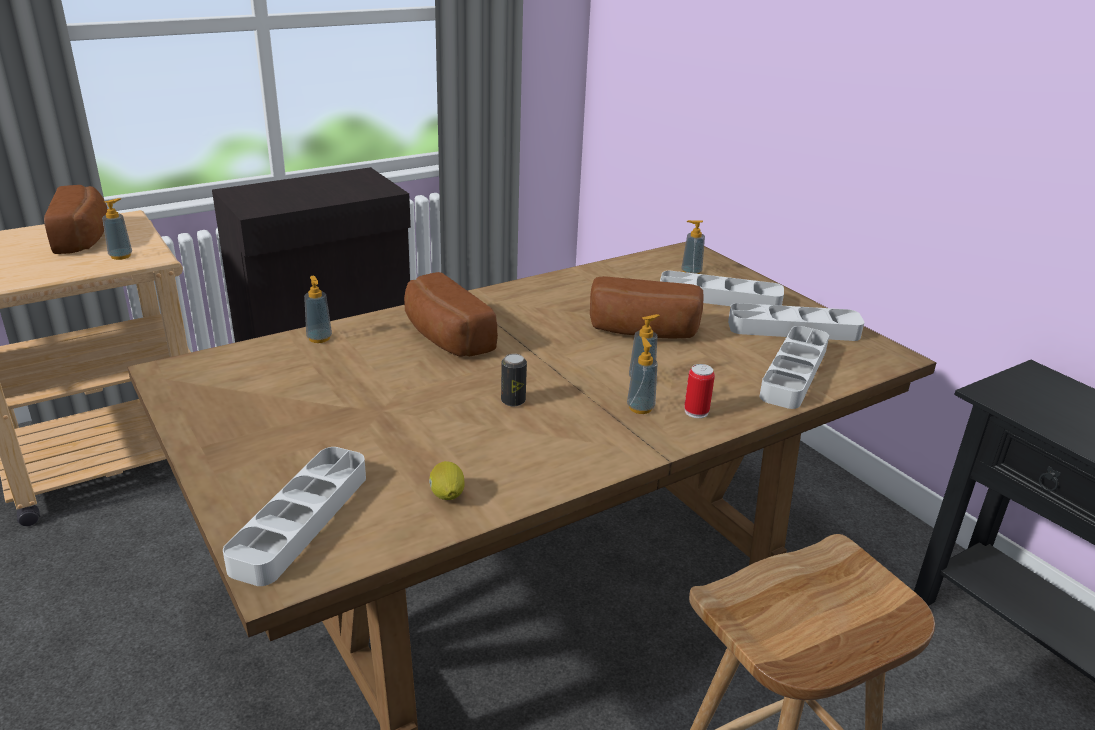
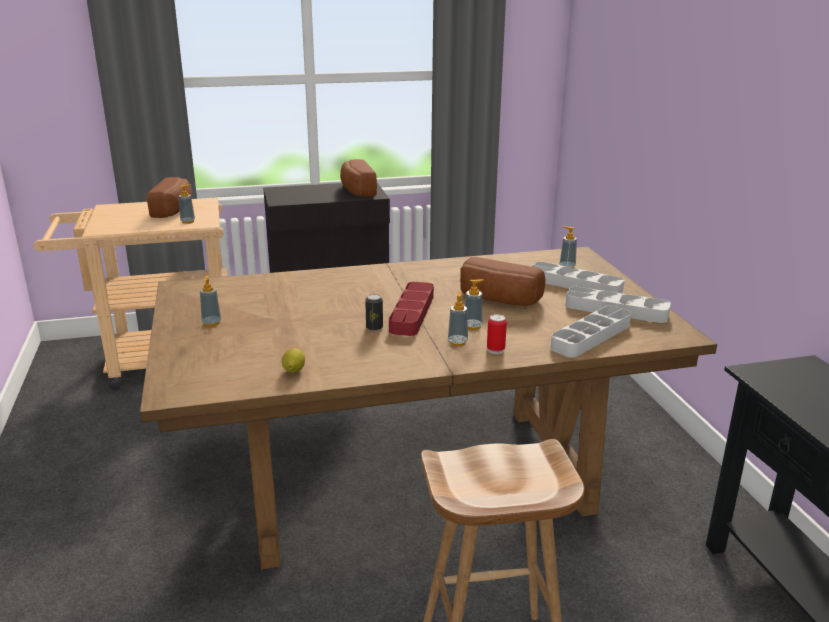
camera: 20 degrees right, 5 degrees down
grey tray [223,447,366,586] -> none
soap dispenser [304,276,332,343] -> soap dispenser moved to [200,275,221,327]
bread [404,272,498,356] -> bread moved to [340,159,377,197]
none -> red tray [389,282,434,336]

